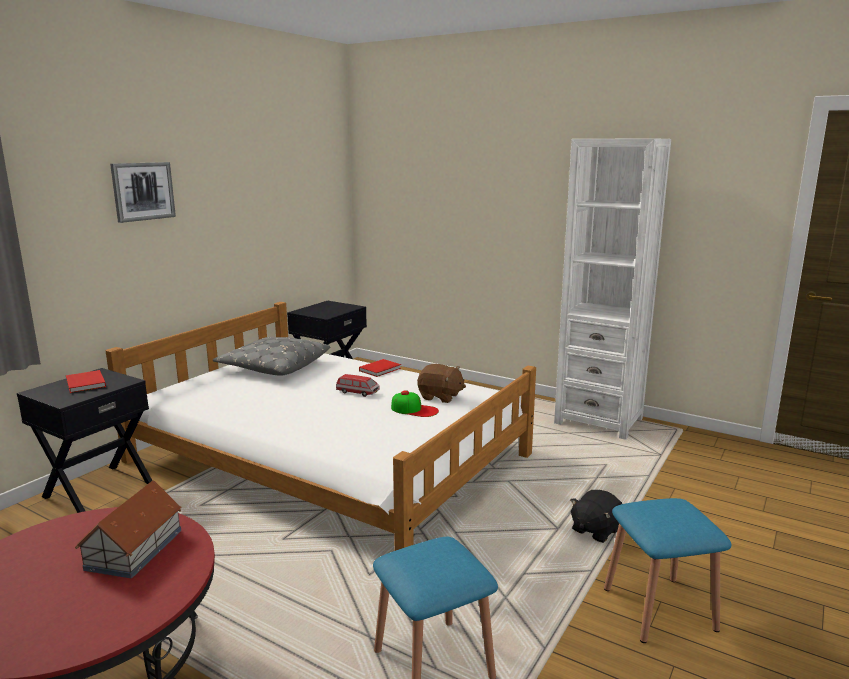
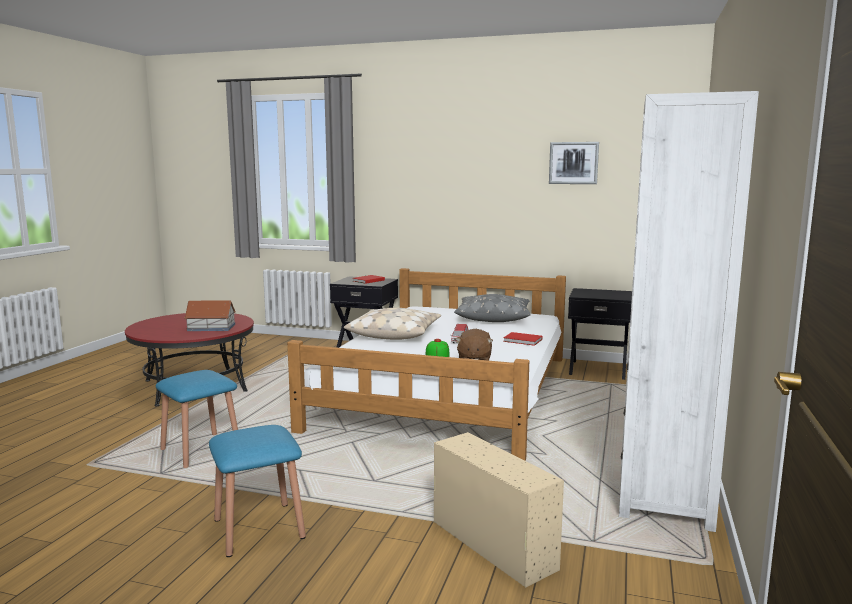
camera: 75 degrees right, 5 degrees down
picture [110,162,176,223] -> picture moved to [549,142,599,184]
black plush toy [570,490,622,543] -> none
none -> beige pillow [344,308,441,340]
none -> beige storage box [434,432,564,588]

